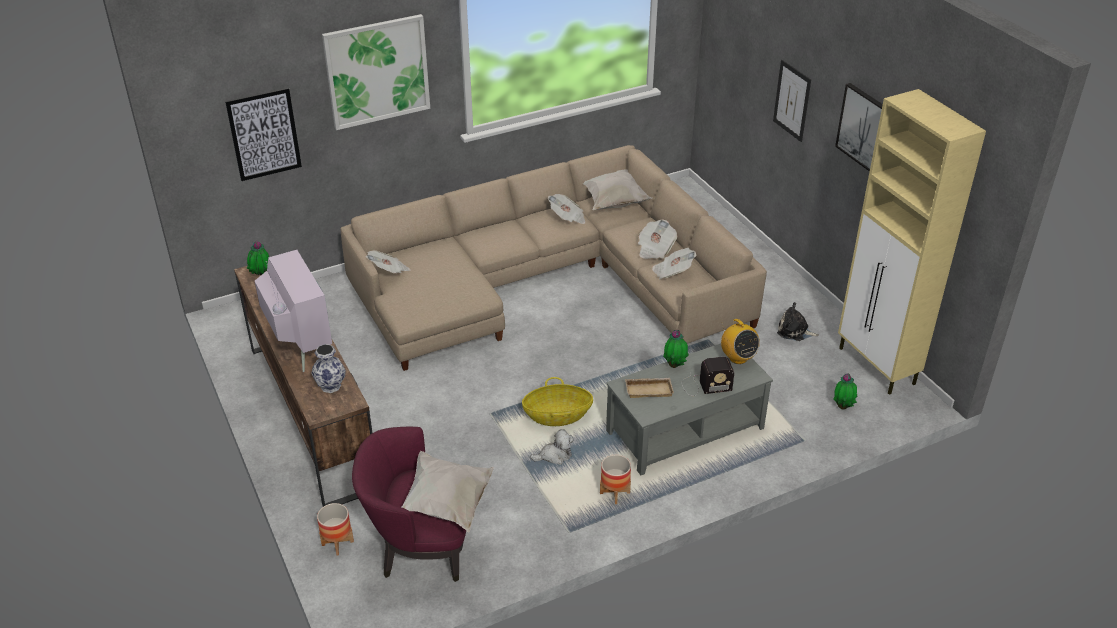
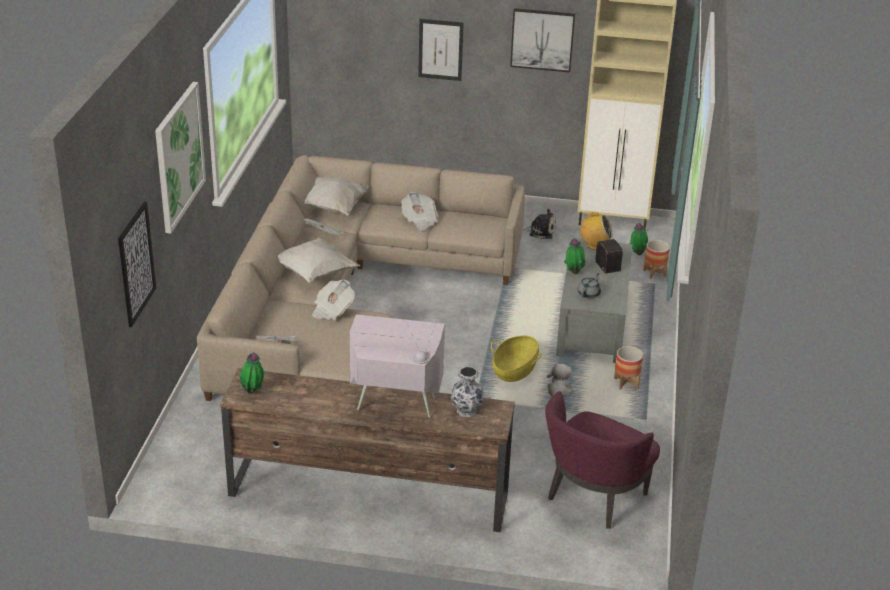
camera: 55 degrees left, 5 degrees down
planter [317,503,354,556] -> planter moved to [643,240,670,279]
white pillow [402,451,494,532] -> white pillow moved to [278,238,361,283]
beige tray [625,378,674,398] -> grey teapot [578,273,601,299]
newspaper [652,248,696,279] -> newspaper moved to [312,280,355,320]
radio [682,357,734,396] -> radio turned 45 degrees counterclockwise [595,239,626,282]
plush toy [777,302,819,341] -> plush toy turned 135 degrees counterclockwise [523,209,556,239]

